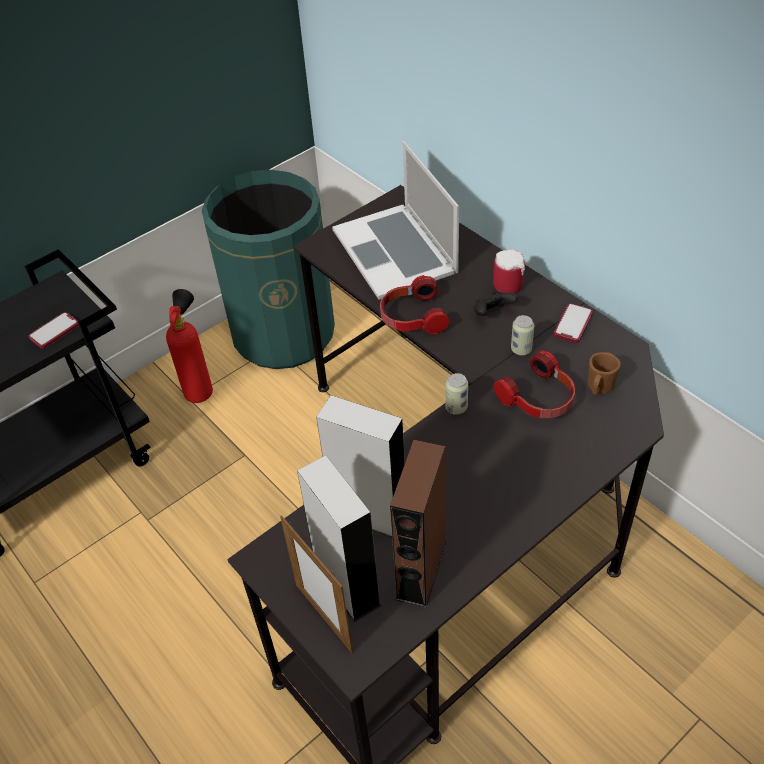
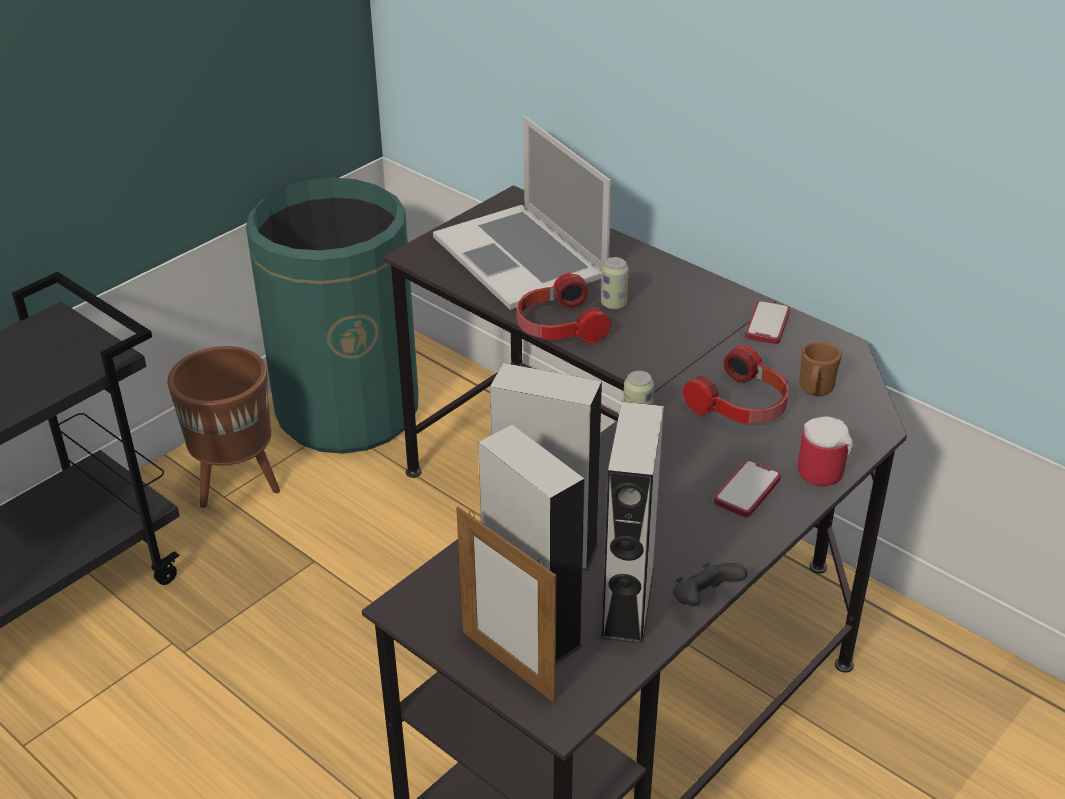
camera: 10 degrees left, 10 degrees down
phone [28,312,79,349] -> phone moved to [714,460,781,517]
fire extinguisher [166,289,213,403] -> brown planter [167,346,280,508]
brown speaker [390,439,446,608] -> grey speaker [601,402,664,644]
black game controller [473,292,518,316] -> black game controller moved to [673,562,747,606]
mug [493,249,525,293] -> mug moved to [798,416,853,486]
can [511,315,534,355] -> can moved to [601,257,629,310]

